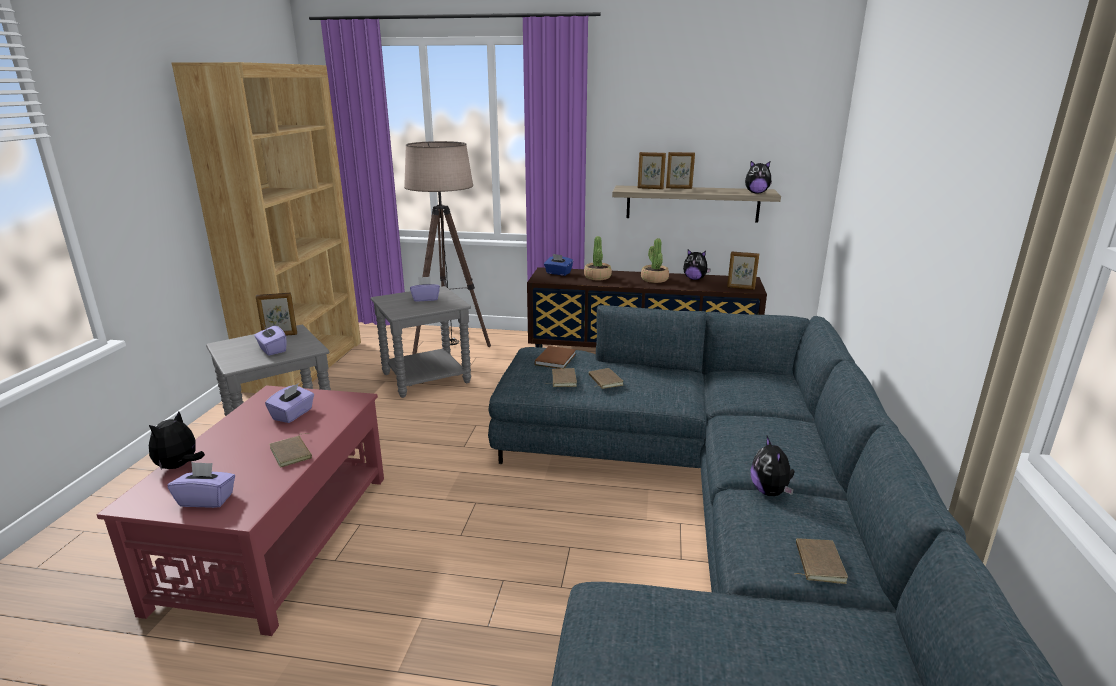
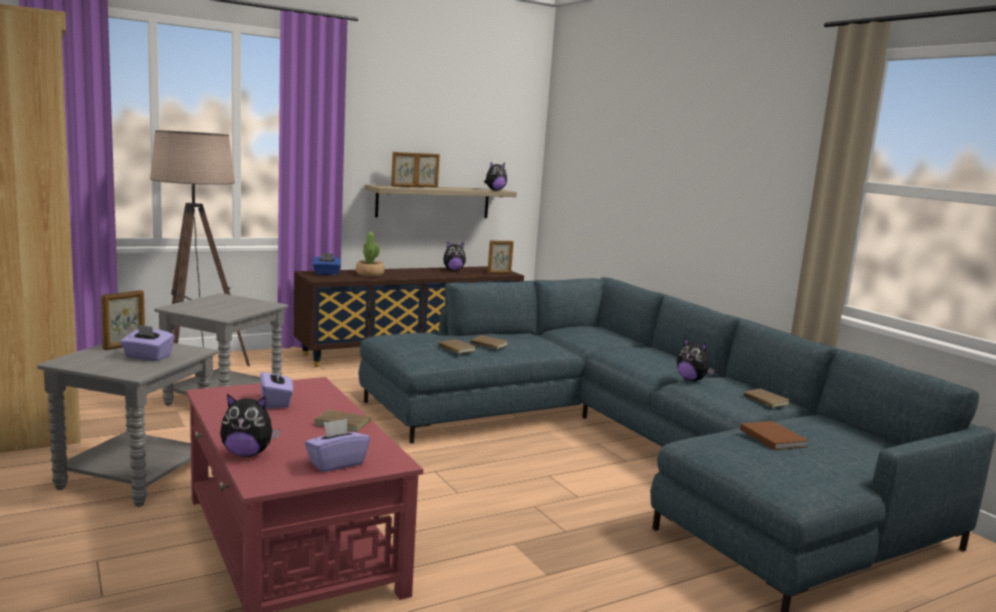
camera: 40 degrees left, 10 degrees down
plush toy [149,411,205,470] -> plush toy turned 75 degrees counterclockwise [220,394,280,457]
purple tissue box [410,277,440,302] -> none
brown book [535,346,576,369] -> brown book moved to [740,421,809,450]
potted plant [641,238,669,283] -> none

